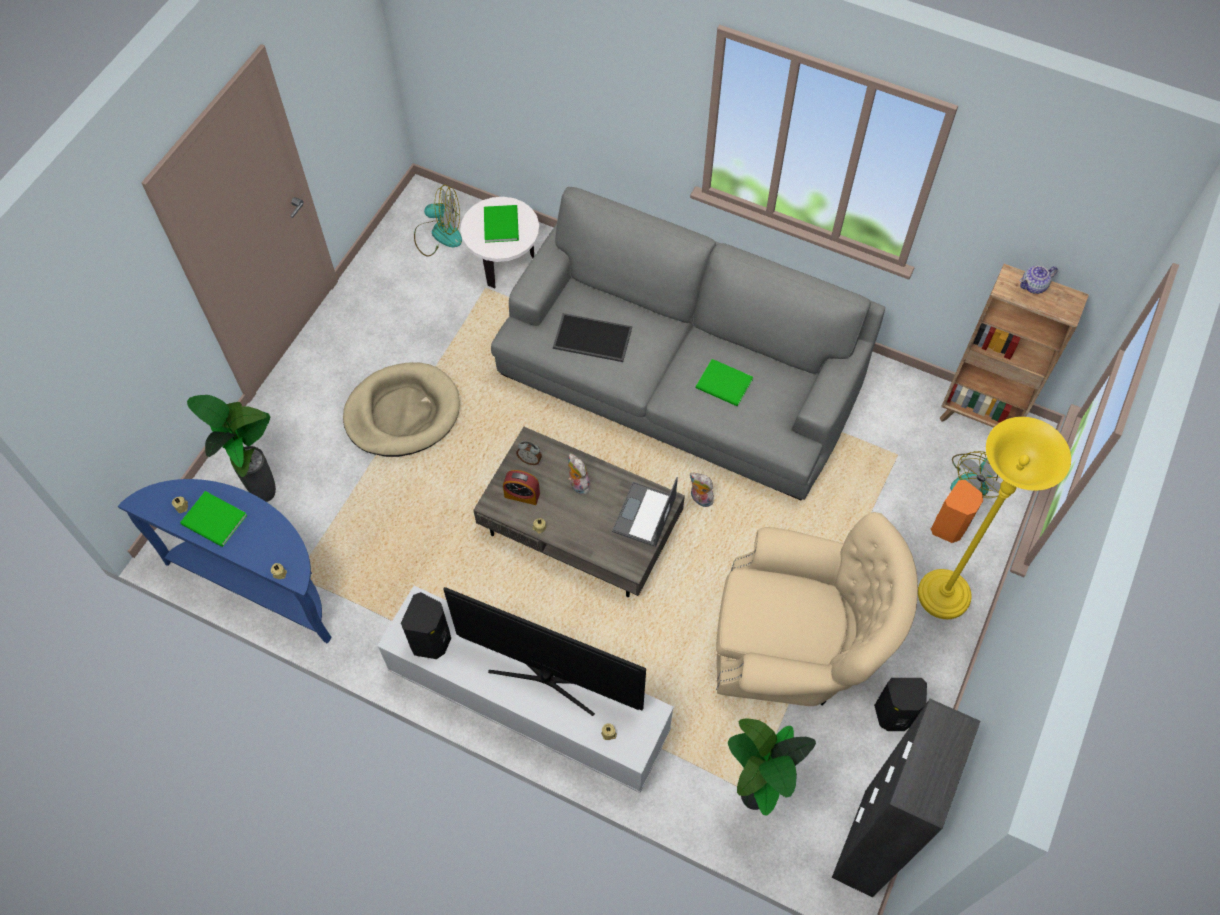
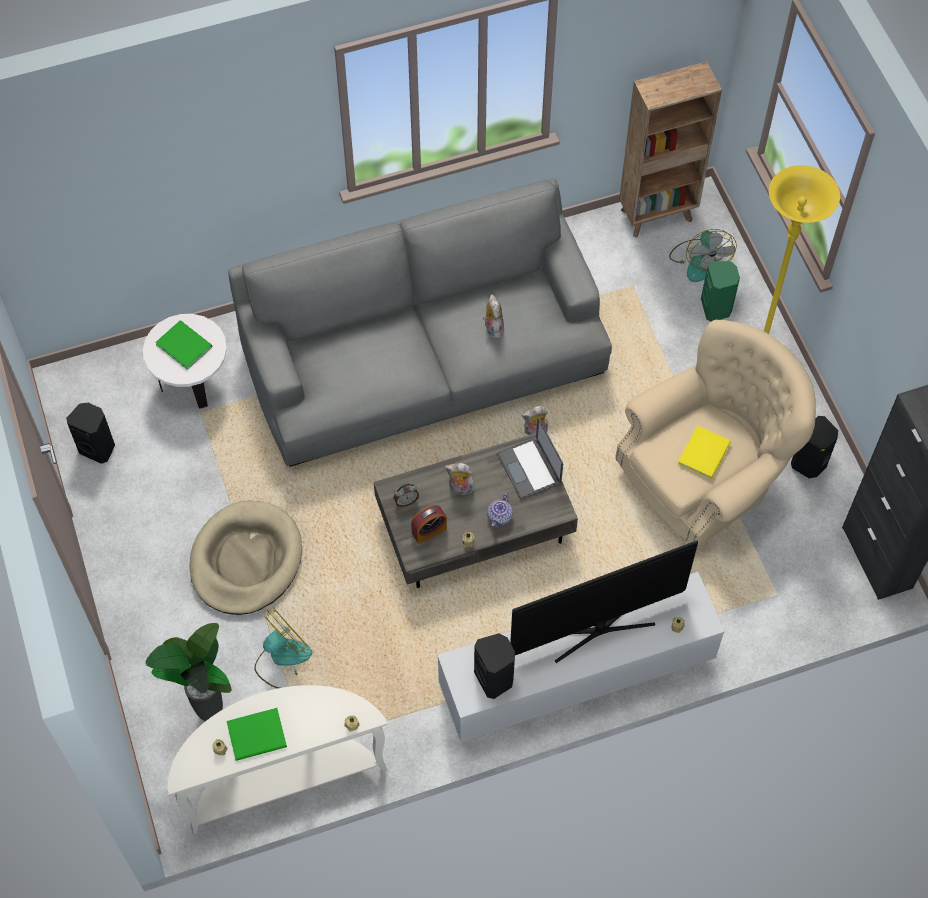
camera: 45 degrees left, 0 degrees up
blue console table [118,479,331,644] -> white console table [168,685,388,835]
fan [414,185,462,257] -> fan moved to [254,608,312,688]
tray [553,313,632,362] -> none
green book [696,359,753,406] -> plush toy [483,294,504,338]
potted plant [728,719,816,816] -> none
orange speaker [931,480,983,543] -> green speaker [701,261,740,321]
teapot [1020,266,1058,294] -> teapot moved to [487,493,513,528]
none -> black speaker [66,403,115,464]
none -> yellow book [678,426,731,479]

